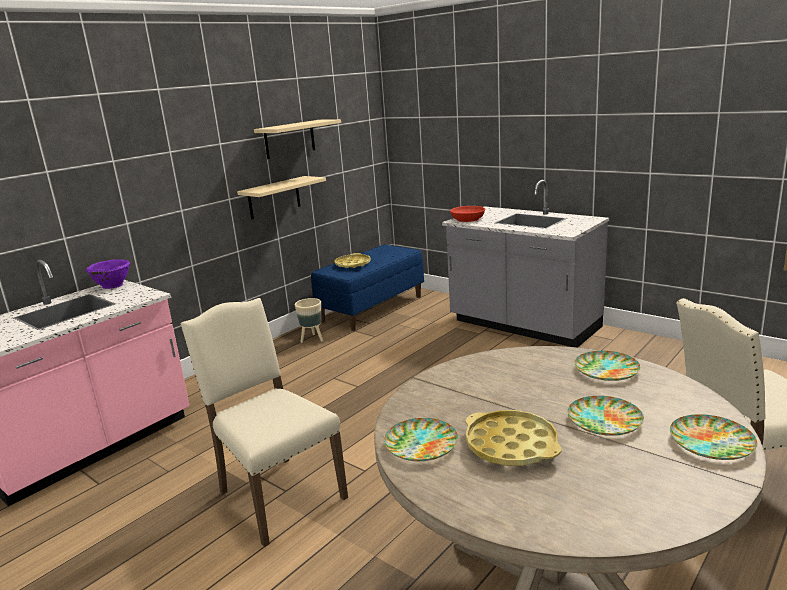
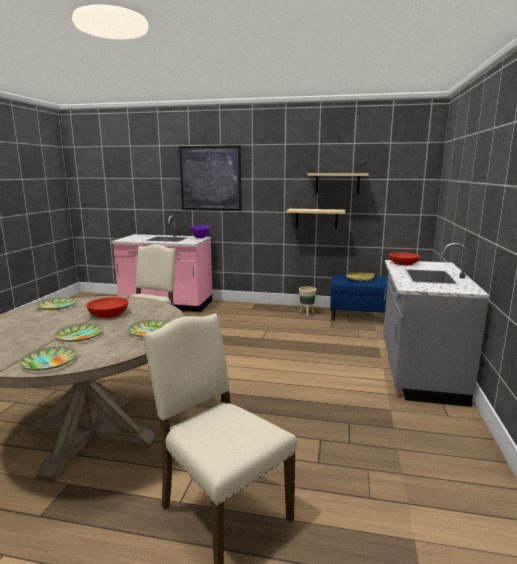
camera: 60 degrees right, 5 degrees down
yellow tray [466,410,562,466] -> none
none -> red bowl [86,297,129,318]
none -> picture [179,145,242,211]

